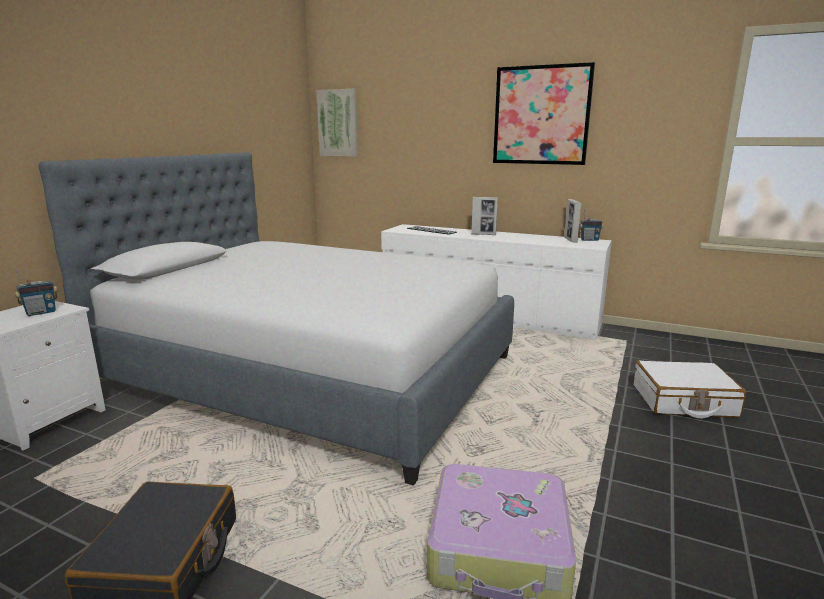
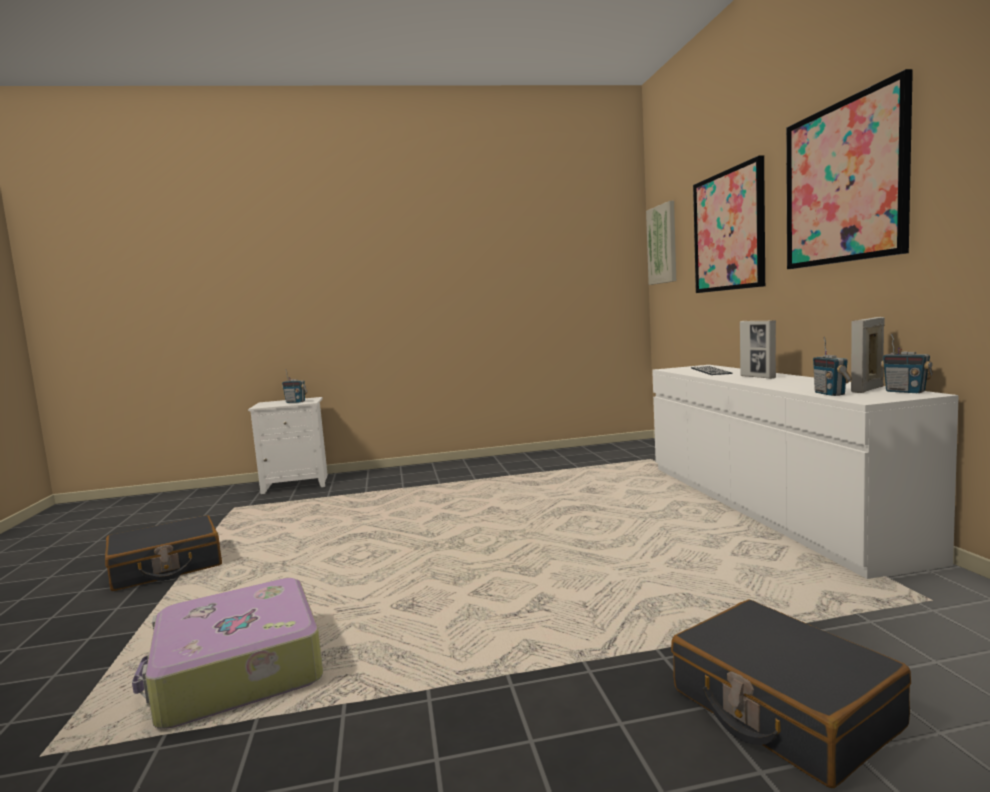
camera: 55 degrees right, 10 degrees down
bed [39,152,514,486] -> none
white suitcase [634,361,746,418] -> black suitcase [671,600,911,788]
none -> picture [693,155,765,293]
none -> radio [813,337,852,396]

